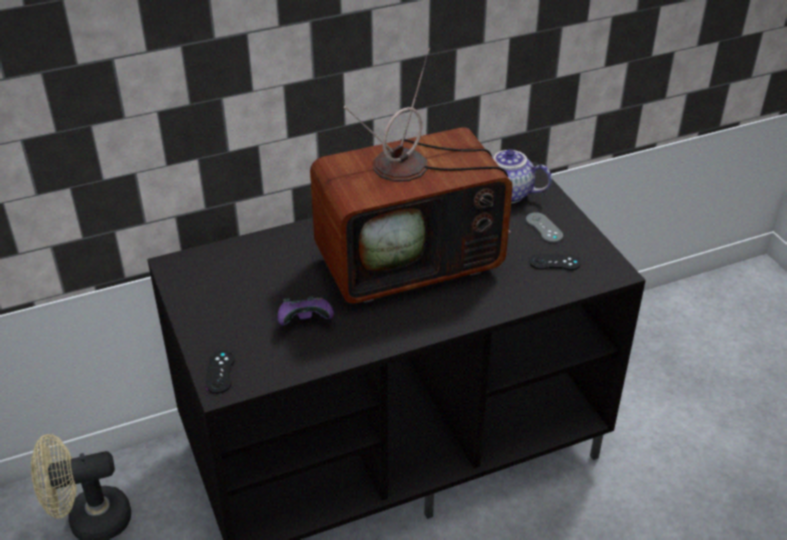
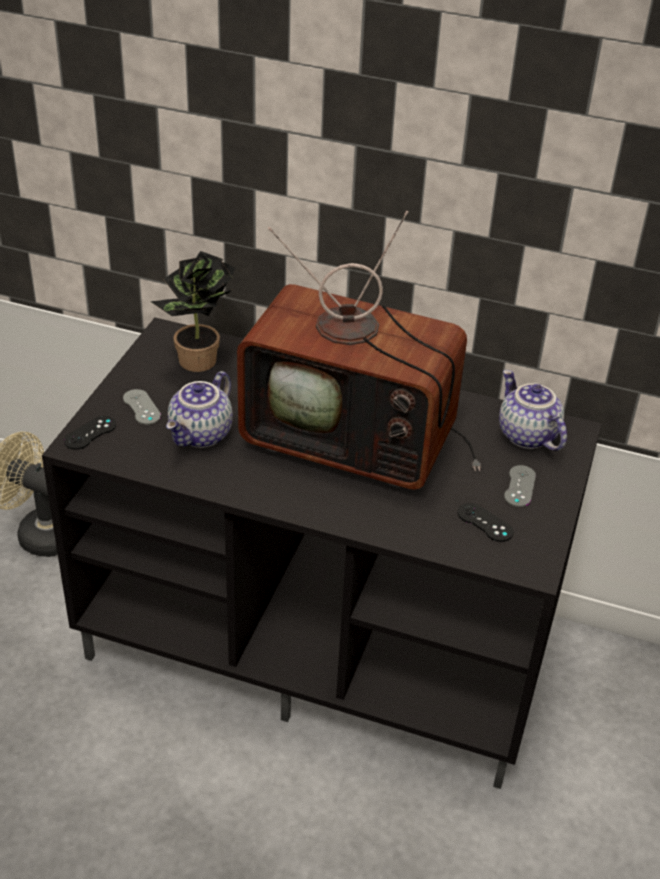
camera: 40 degrees right, 0 degrees up
purple game controller [278,297,334,325] -> teapot [166,371,233,448]
none -> grey game controller [123,389,161,425]
none -> potted plant [150,251,236,372]

